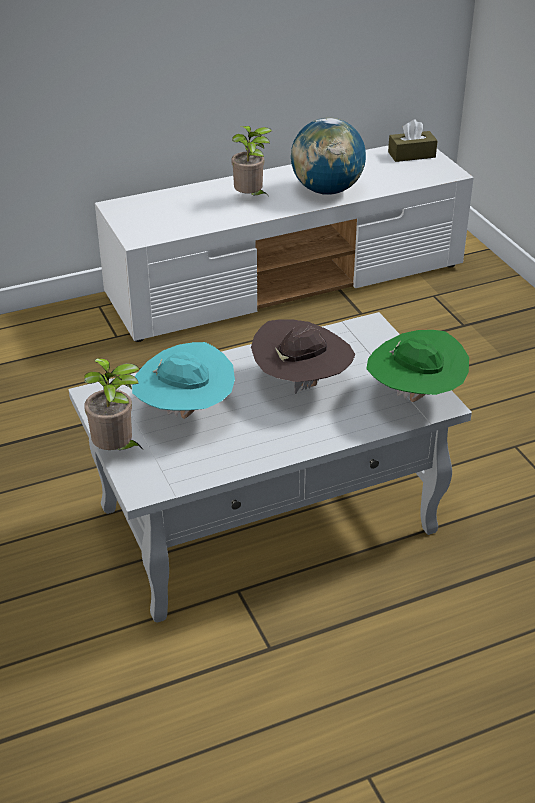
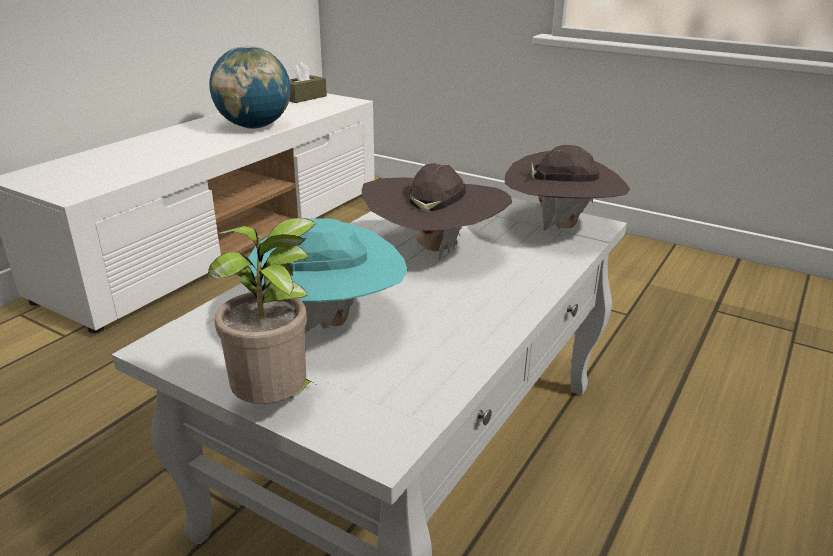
camera: 35 degrees left, 10 degrees down
potted plant [231,126,272,195] -> none
green hat [367,330,469,402] -> brown hat [505,145,630,231]

